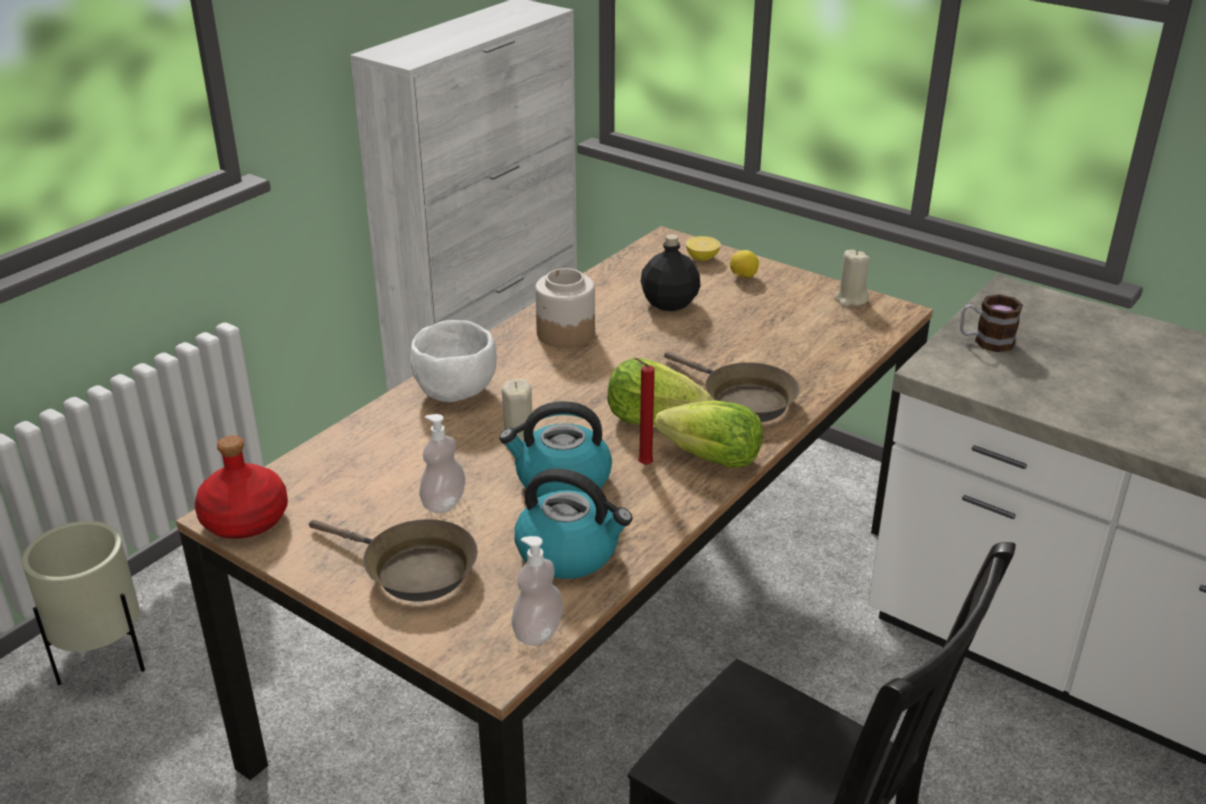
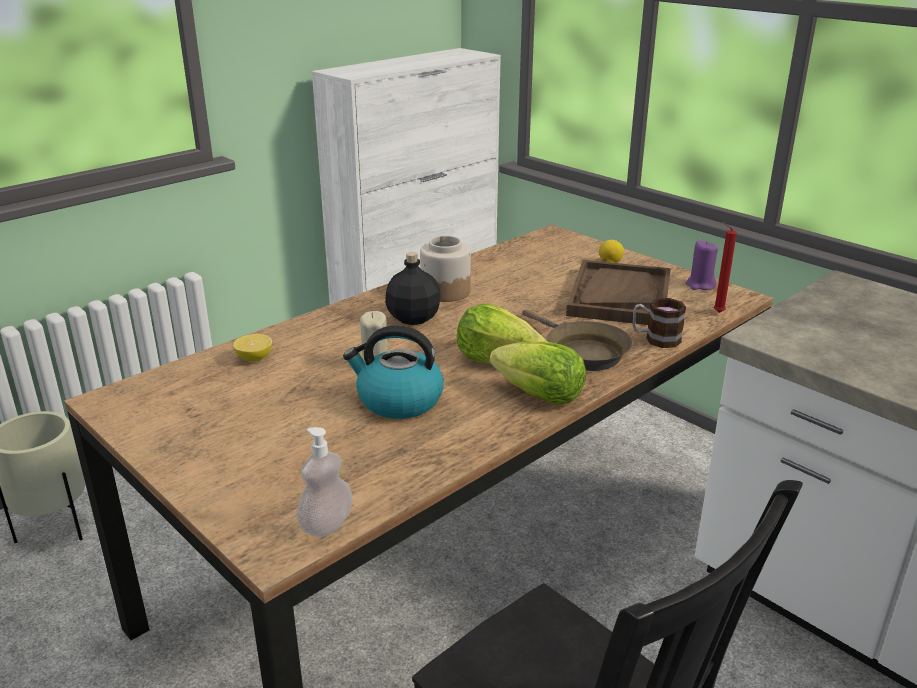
camera: 10 degrees right, 5 degrees down
red bottle [195,435,288,539] -> none
brown frying pan [309,519,478,601] -> none
white bowl [411,320,497,402] -> none
soap dispenser [419,414,466,513] -> none
kettle [514,468,633,579] -> none
red candle [634,358,655,465] -> red candle moved to [714,222,737,313]
black bottle [641,234,701,311] -> black bottle moved to [385,252,441,325]
lemon [686,236,721,261] -> lemon moved to [233,334,272,362]
beige candle [834,250,870,306] -> purple candle [686,240,718,290]
mug [960,294,1023,352] -> mug moved to [633,298,686,348]
none -> brown tray [566,260,671,325]

